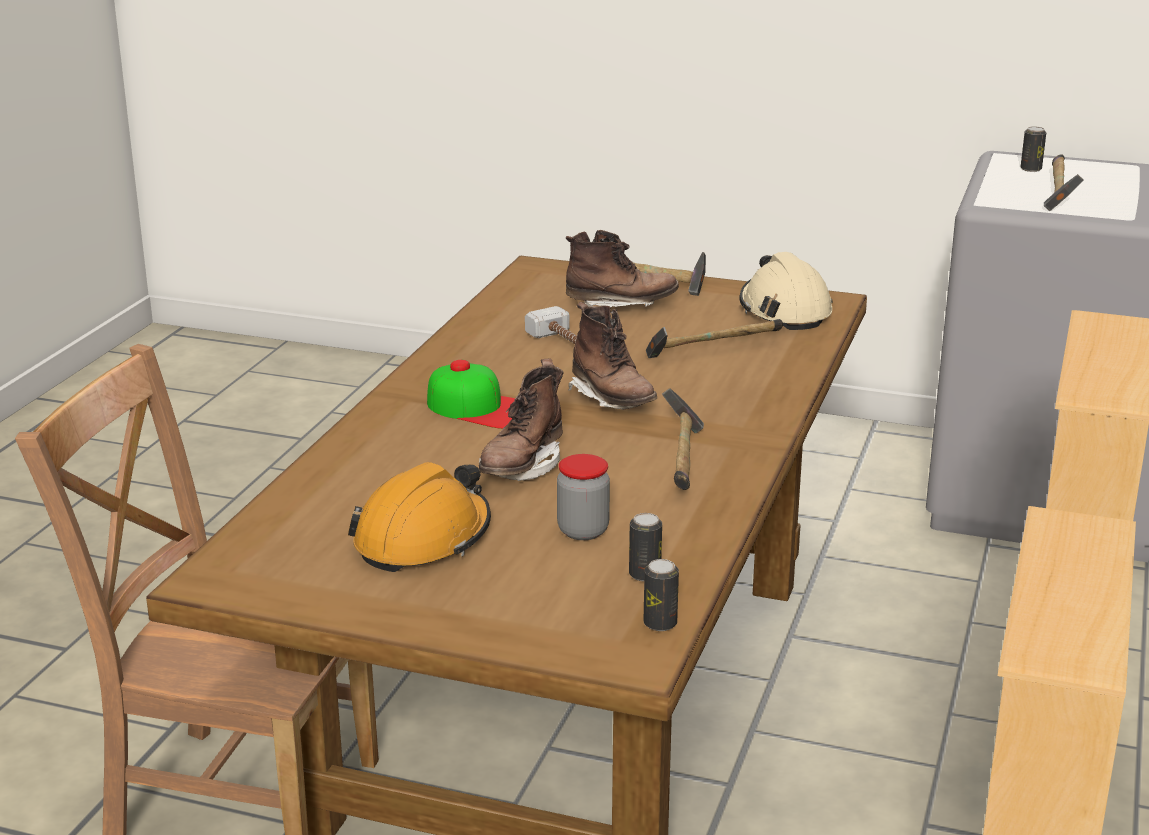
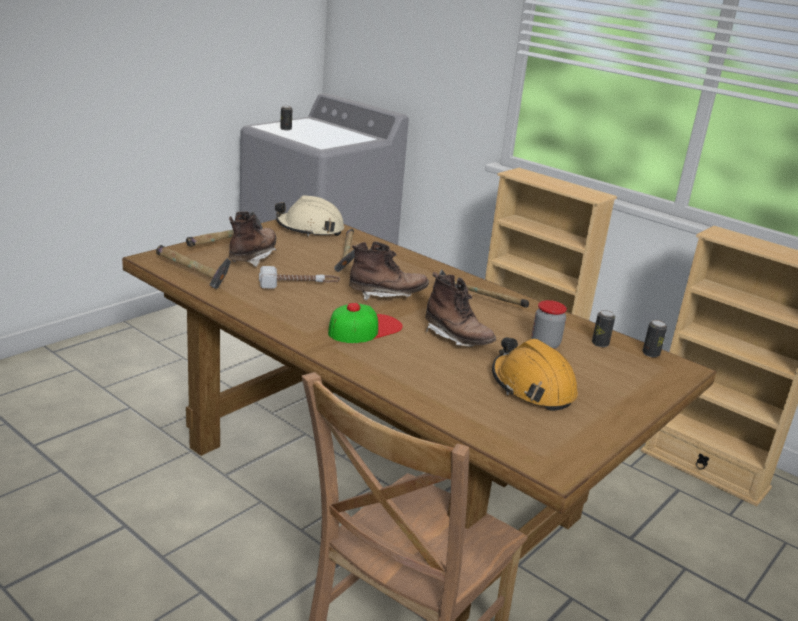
camera: 70 degrees left, 0 degrees up
hammer [1044,154,1084,211] -> hammer moved to [156,245,231,289]

